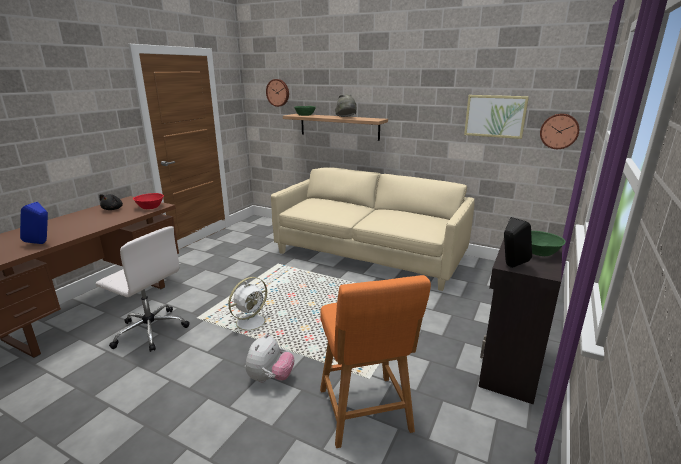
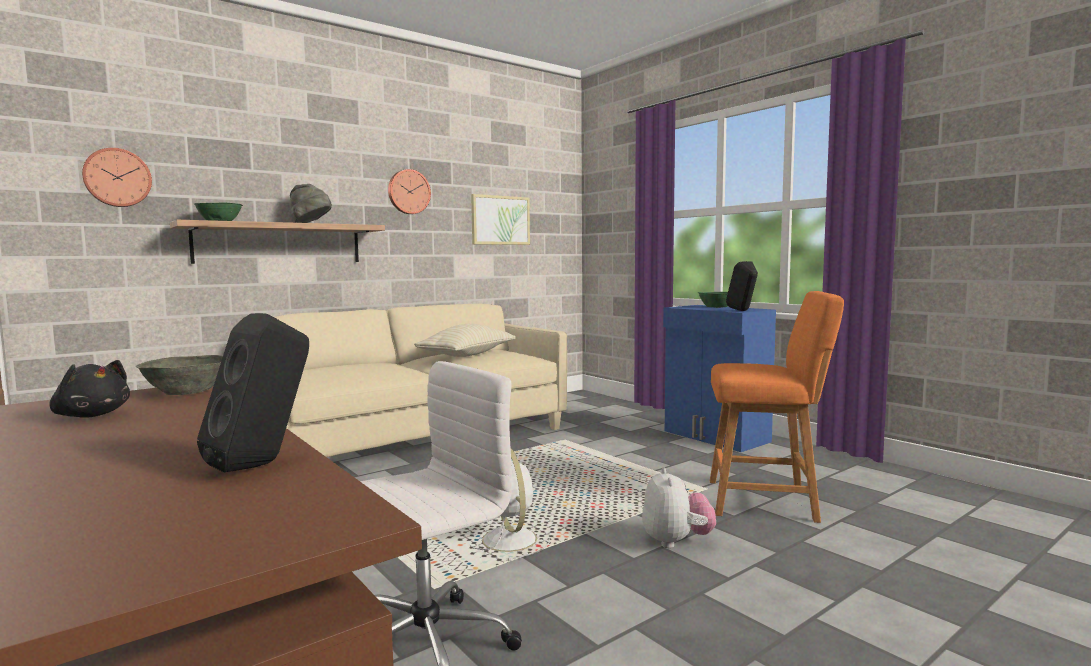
camera: 65 degrees left, 15 degrees down
blue speaker [20,202,48,244] -> black speaker [197,313,309,473]
red bowl [133,193,164,209] -> grey bowl [136,355,223,395]
plush toy [246,334,294,383] -> plush toy turned 45 degrees clockwise [642,467,716,548]
black cabinet [478,239,562,404] -> blue cabinet [663,305,776,452]
wall clock [540,114,579,149] -> wall clock moved to [388,169,431,214]
none -> beige pillow [414,324,516,357]

